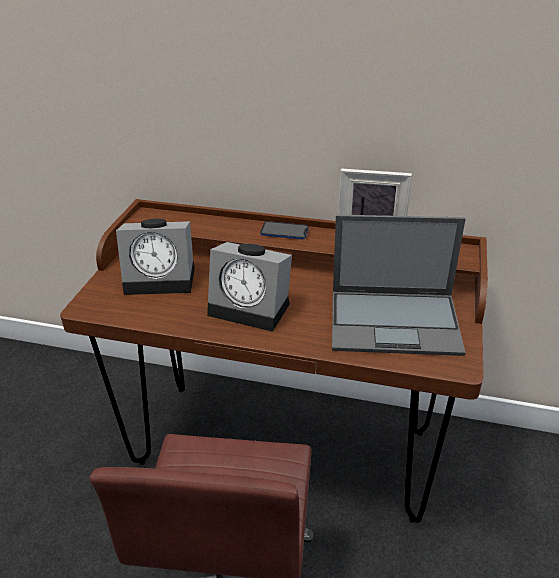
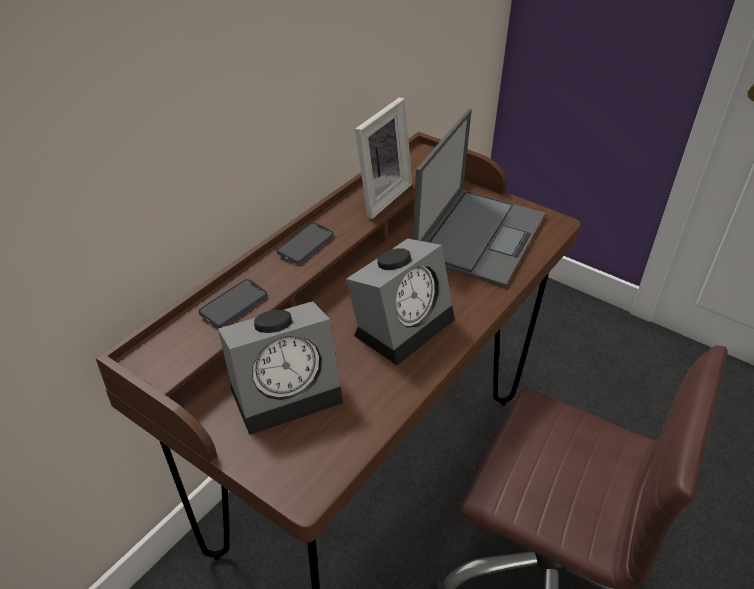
camera: 70 degrees left, 5 degrees up
alarm clock [116,219,195,295] -> alarm clock turned 45 degrees clockwise [218,301,343,435]
none -> phone [199,279,267,328]

